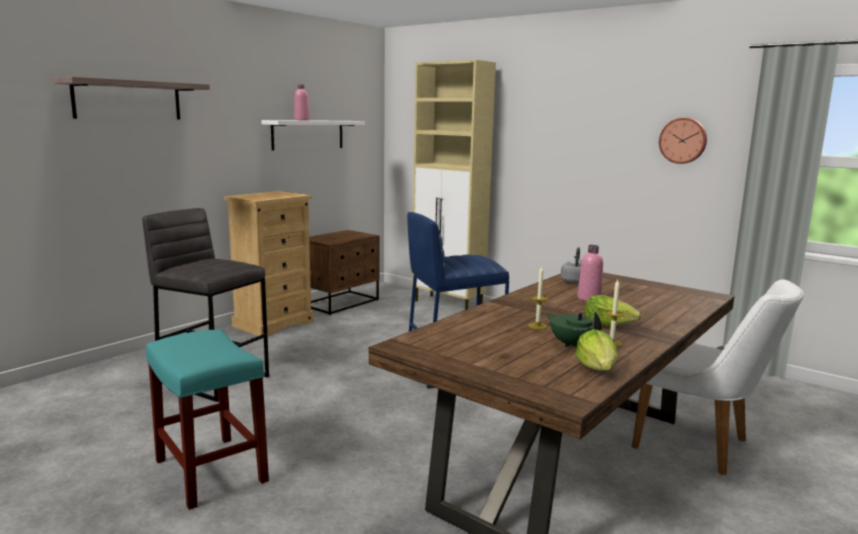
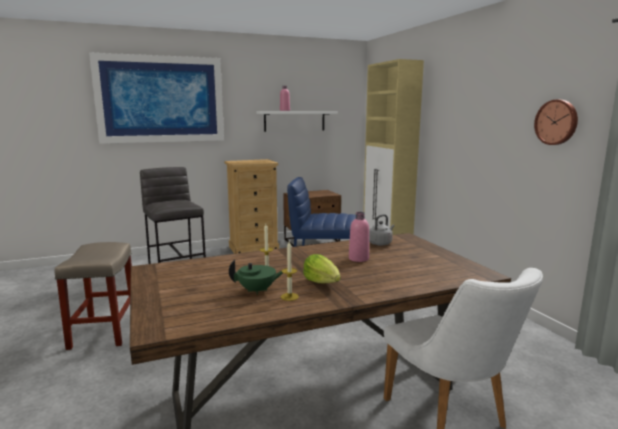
camera: 30 degrees right, 0 degrees up
shelf [53,77,210,119] -> picture [89,52,224,144]
turquoise stool [146,330,269,510] -> beige stool [55,242,132,350]
green teapot [546,312,601,347] -> green teapot turned 90 degrees clockwise [229,260,283,295]
lettuce [576,329,618,371] -> none

